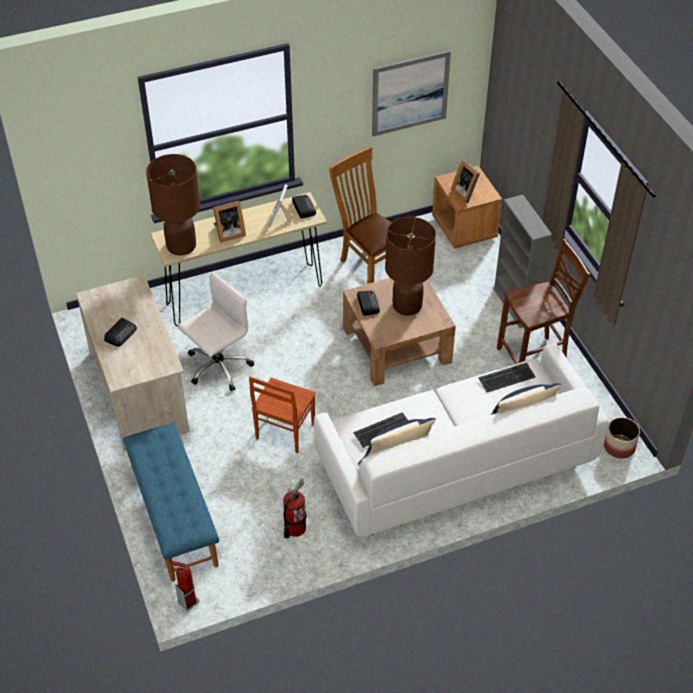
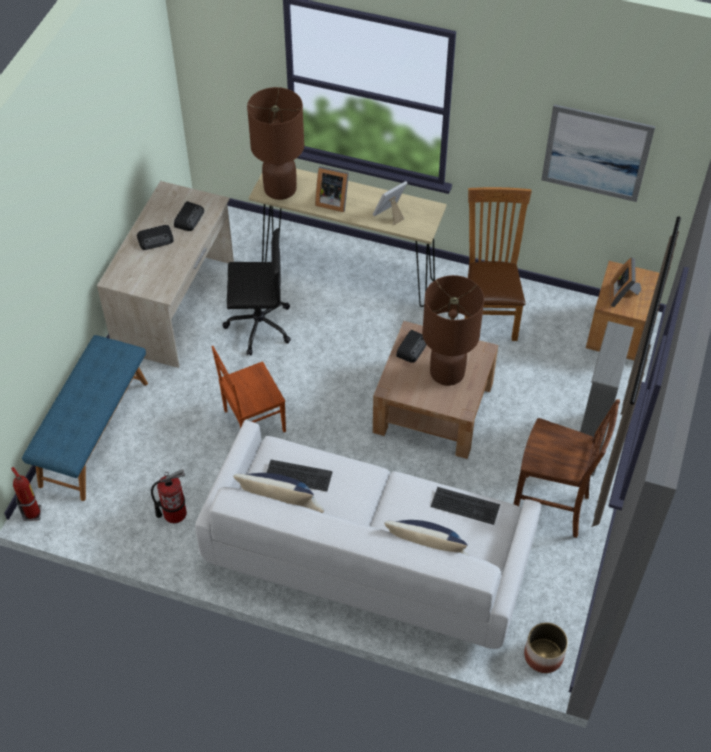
camera: 40 degrees right, 5 degrees up
white office chair [178,271,254,391] -> black office chair [223,228,291,355]
radio [292,195,316,219] -> radio moved to [174,201,204,231]

